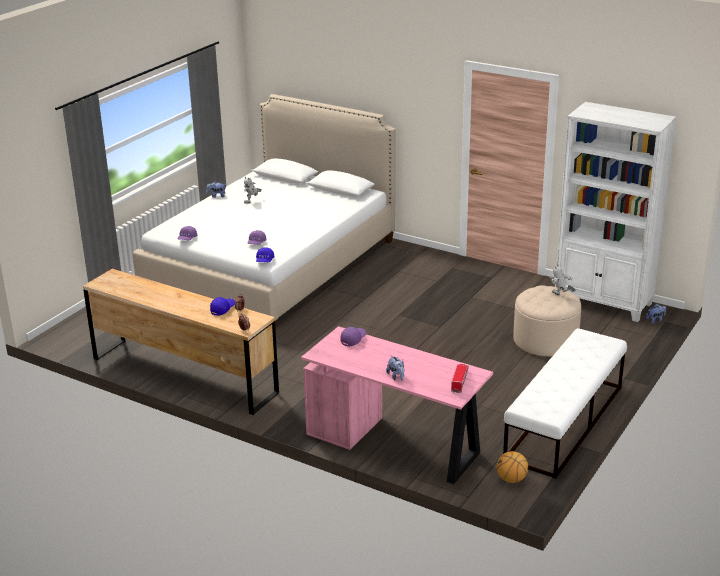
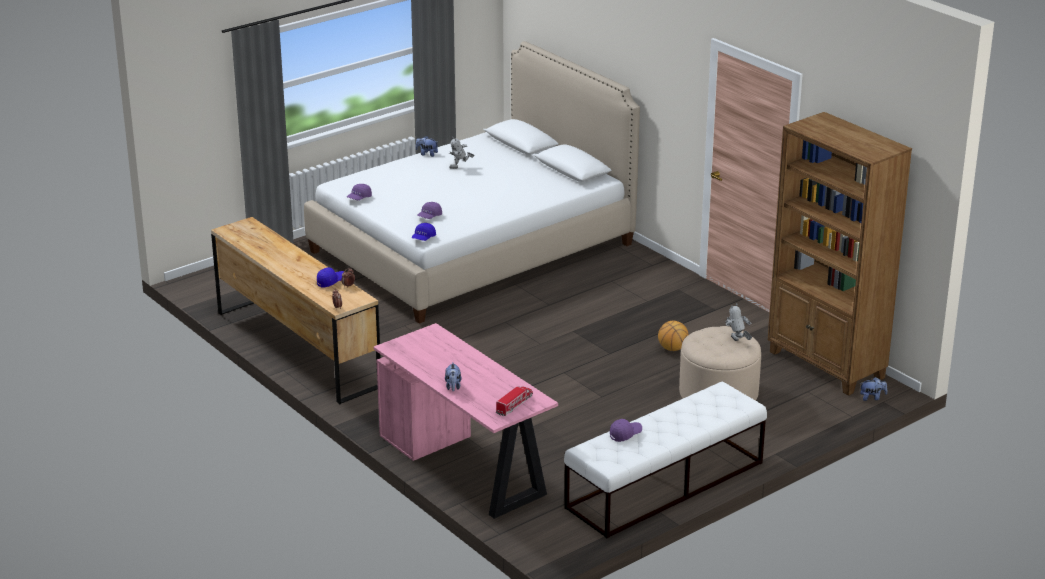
camera: 20 degrees right, 0 degrees up
purple cap [341,327,366,347] -> purple cap moved to [610,419,642,442]
basketball [497,451,528,483] -> basketball moved to [658,321,689,351]
white bookcase [555,102,676,322] -> brown bookcase [768,112,912,396]

